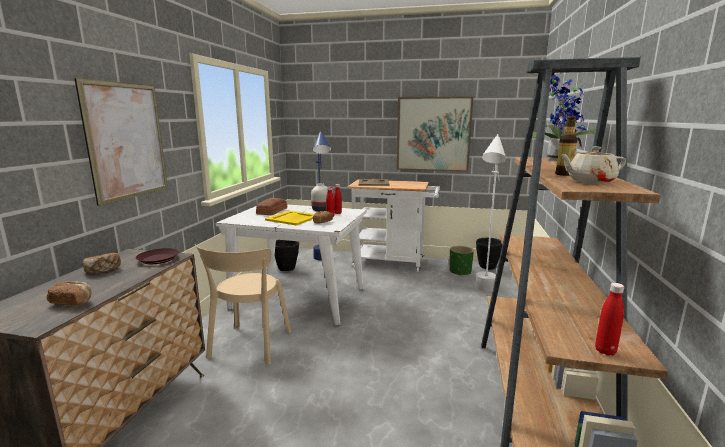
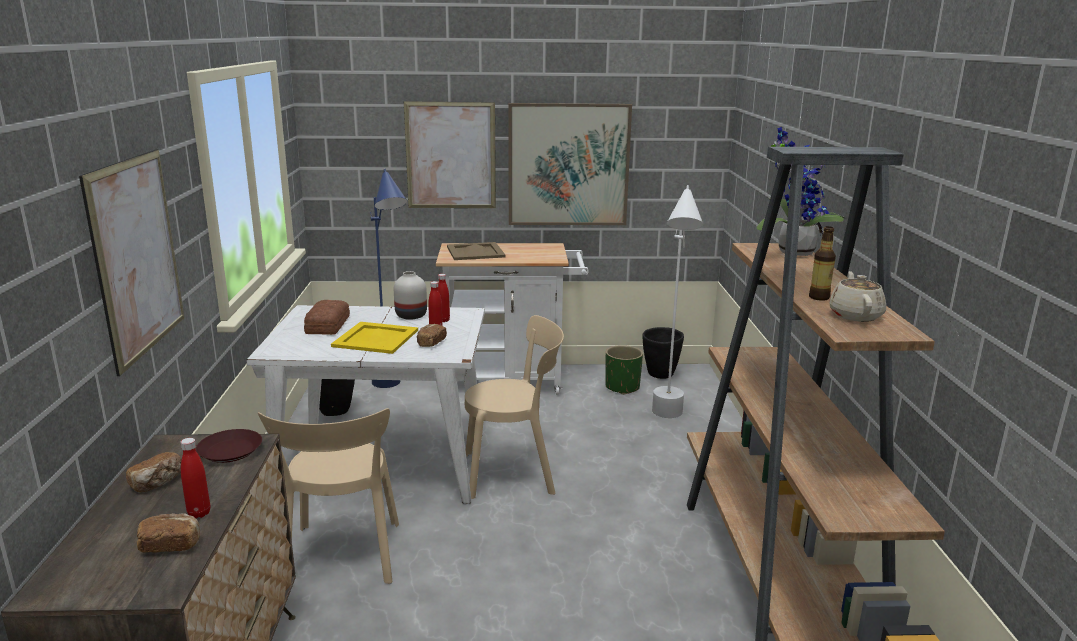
camera: 15 degrees left, 5 degrees up
beige teapot [560,146,626,184] -> beige teapot turned 120 degrees clockwise [829,271,886,322]
red bottle [595,283,625,356] -> red bottle moved to [181,438,210,518]
none -> picture [404,101,496,208]
none -> beige chair [465,315,564,499]

